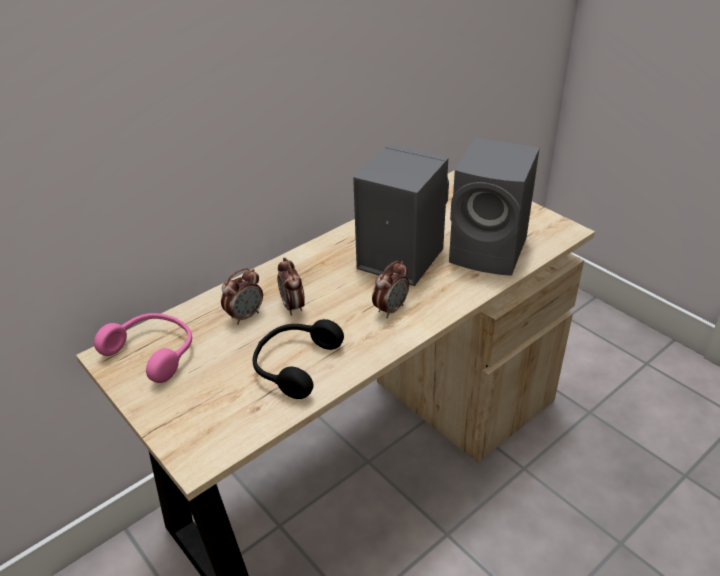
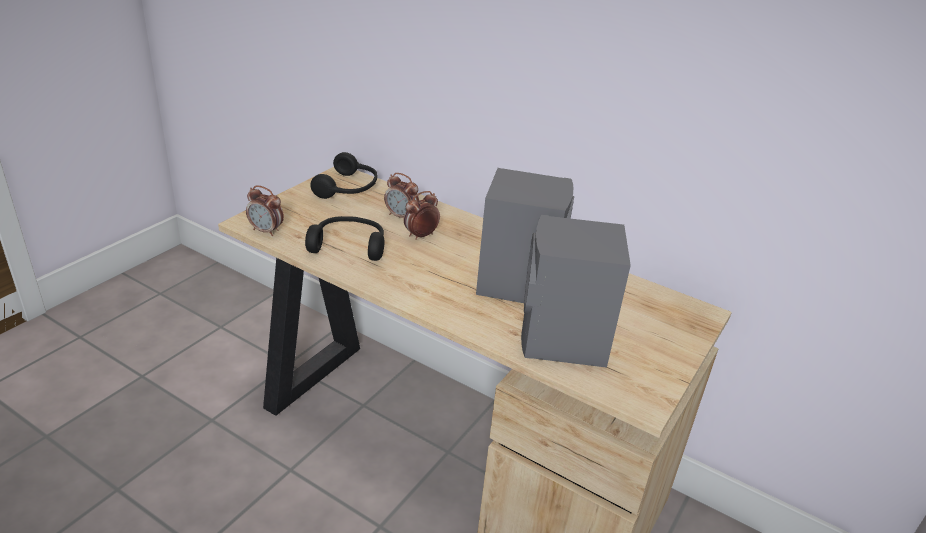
camera: 70 degrees right, 5 degrees down
pink headphones [94,313,192,383] -> black headphones [310,152,377,199]
alarm clock [372,261,409,318] -> alarm clock moved to [246,185,284,236]

